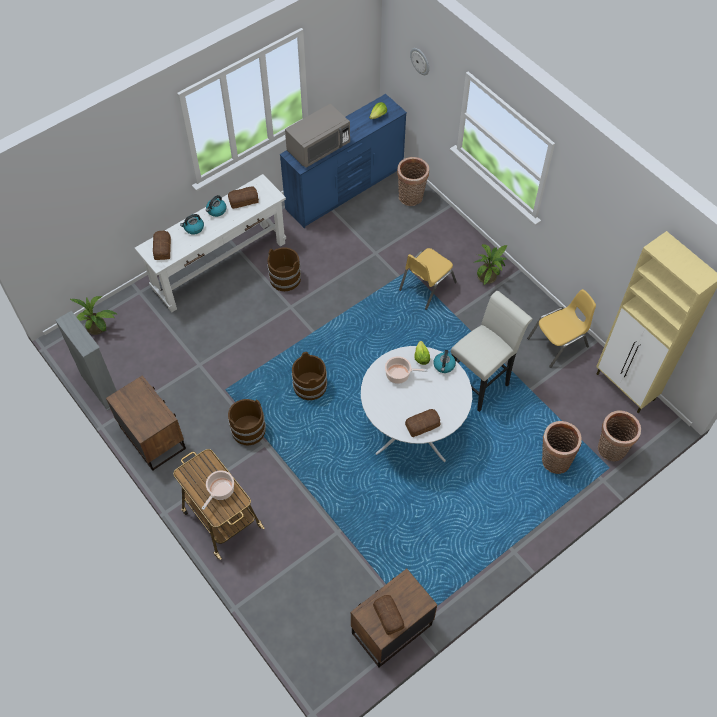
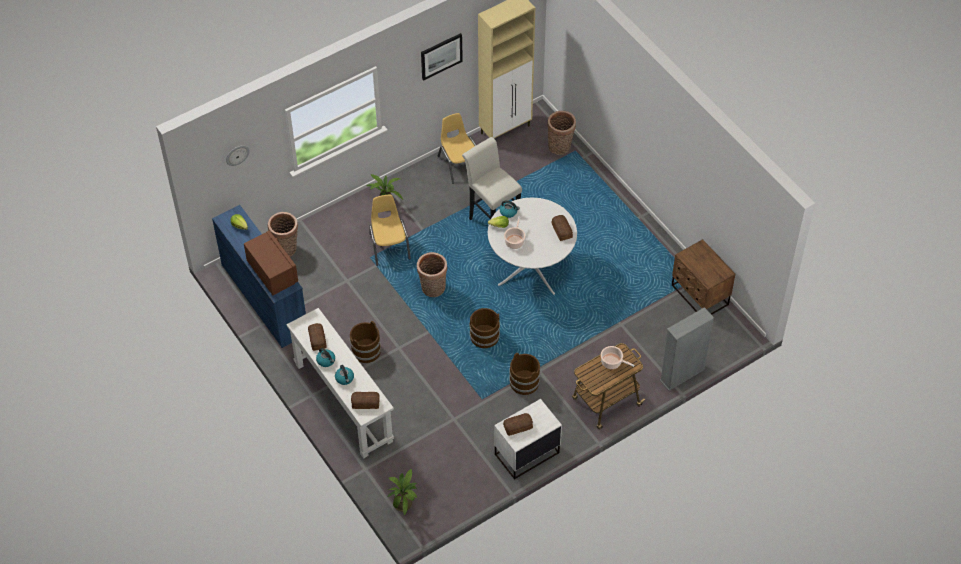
camera: 85 degrees left, 5 degrees down
grey bookcase [55,311,117,411] -> grey bookcase moved to [660,307,714,391]
brown nightstand [106,375,186,471] -> white nightstand [494,399,562,480]
grey microwave [285,104,350,168] -> brown microwave [244,230,298,295]
bread [373,595,404,635] -> bread moved to [503,413,533,436]
yellow chair [399,248,457,310] -> yellow chair turned 150 degrees counterclockwise [369,195,411,266]
basket [542,421,582,474] -> basket moved to [417,252,447,297]
none -> picture [421,33,463,81]

